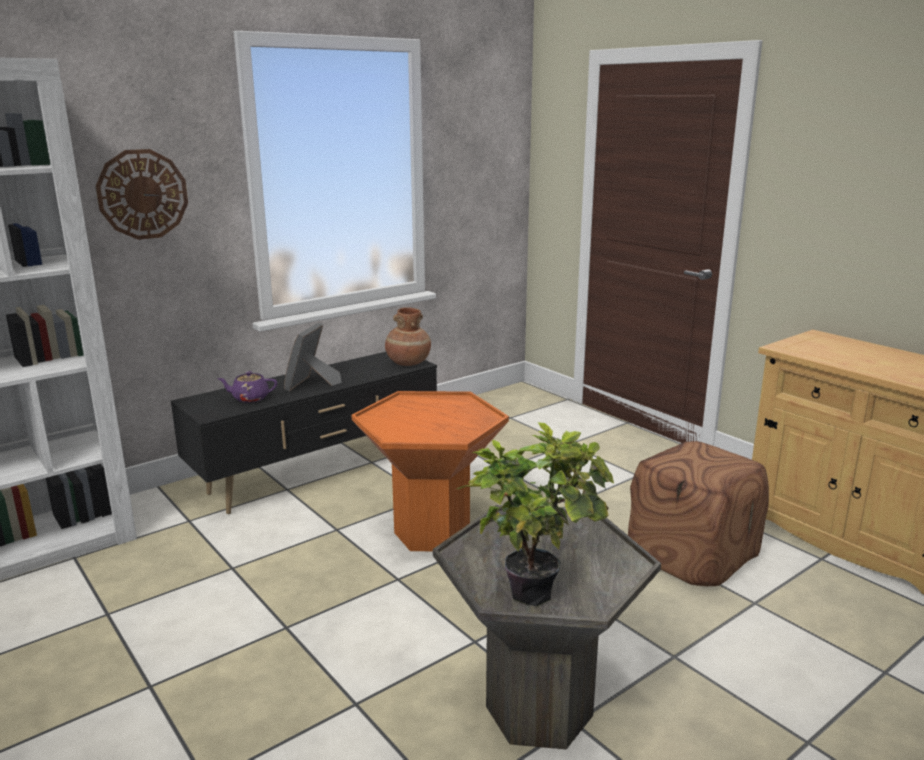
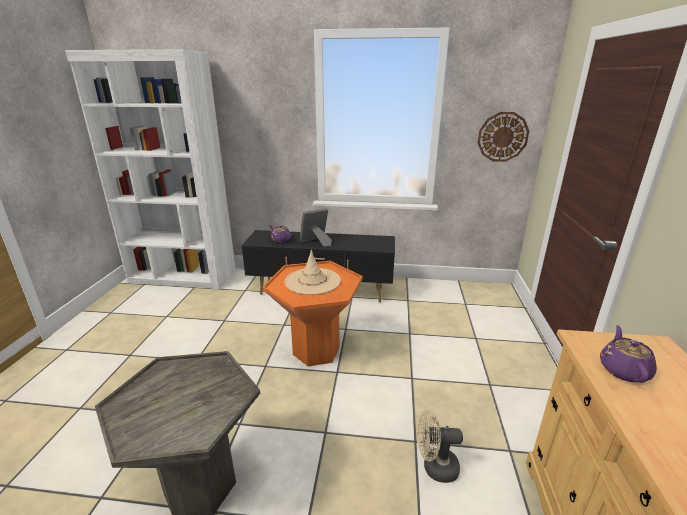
camera: 45 degrees right, 5 degrees up
wall clock [96,149,188,240] -> wall clock moved to [478,112,529,162]
brown vase [385,307,431,366] -> none
potted plant [457,422,614,606] -> none
brown ottoman [628,441,769,586] -> beige fan [416,409,463,483]
none -> beige hat [285,250,341,295]
none -> purple teapot [600,325,657,383]

